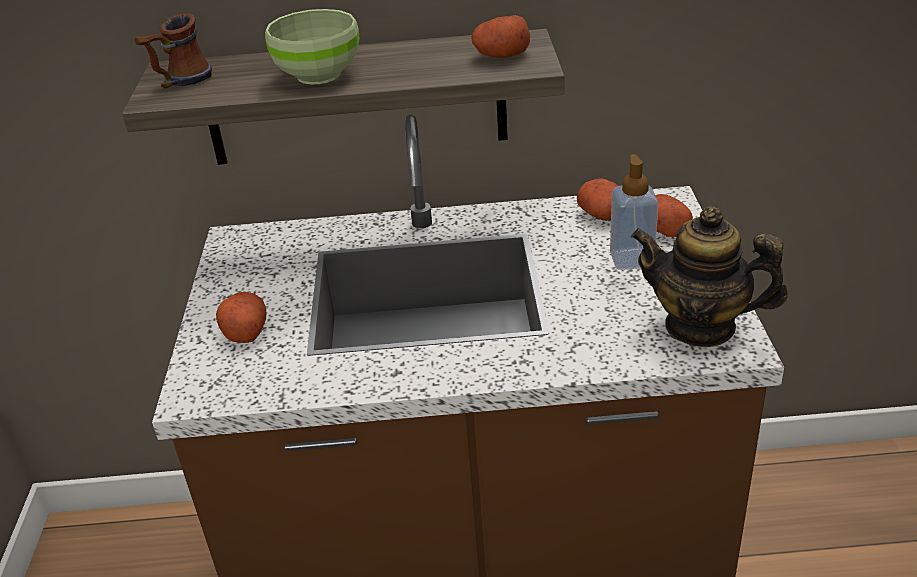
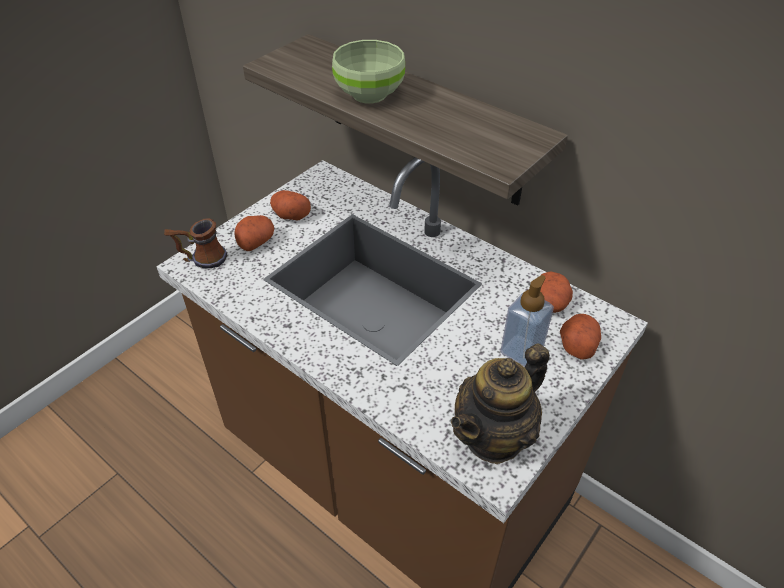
camera: 40 degrees right, 10 degrees up
mug [134,13,212,89] -> mug moved to [164,218,227,268]
potato [471,15,530,58] -> potato moved to [270,190,311,220]
teapot [631,206,787,347] -> teapot turned 105 degrees counterclockwise [451,344,550,464]

